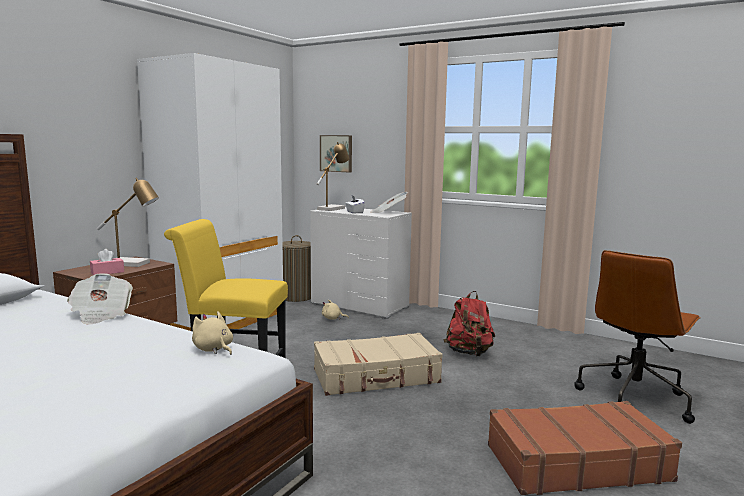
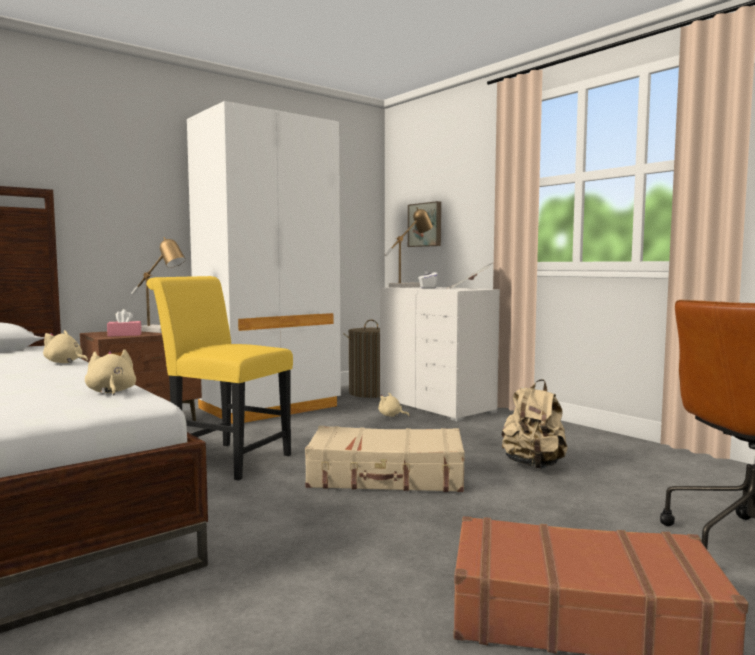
camera: 20 degrees right, 5 degrees down
newspaper [67,273,133,325] -> beige plush toy [43,330,88,363]
red backpack [444,291,495,357] -> beige backpack [501,379,568,469]

